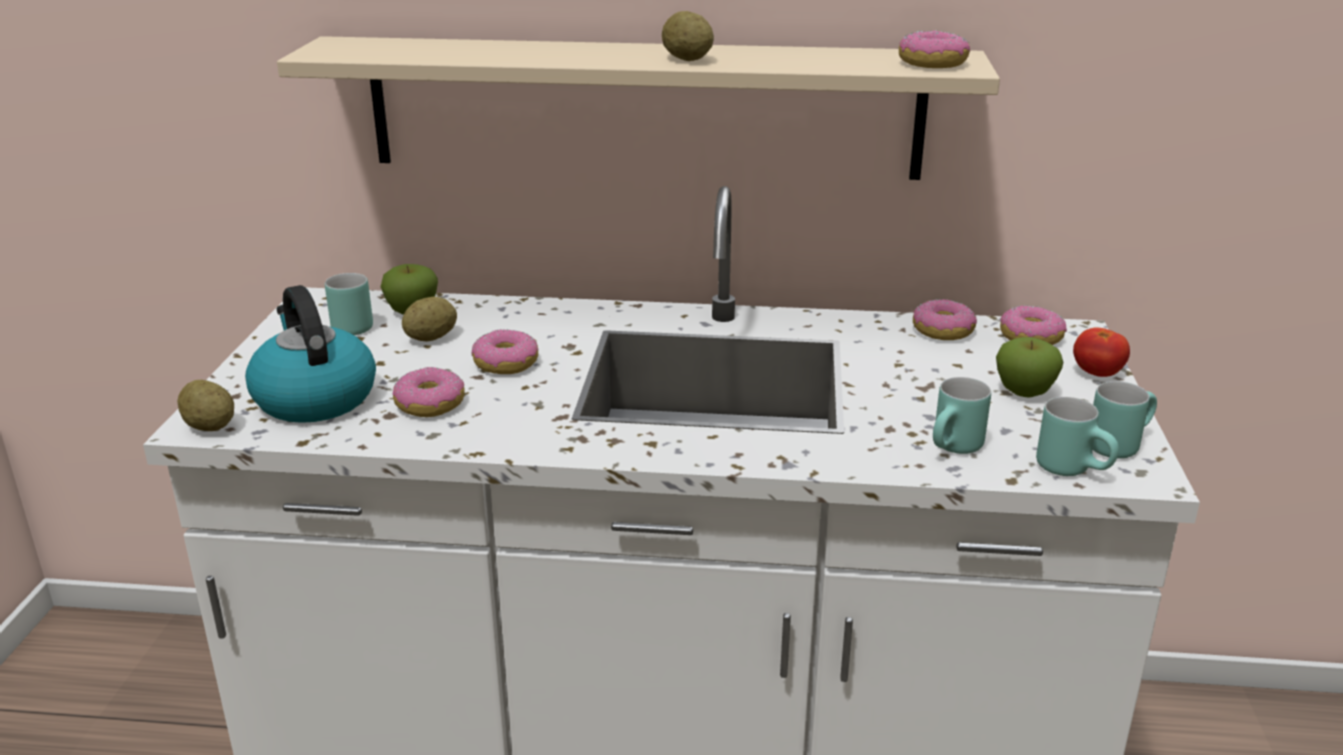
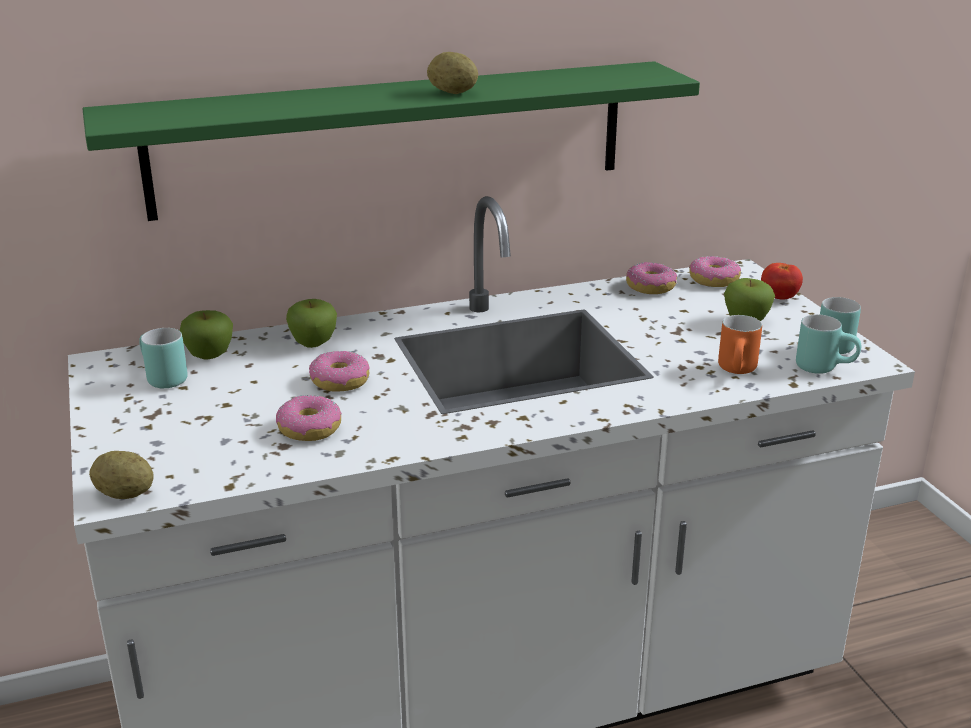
camera: 25 degrees left, 0 degrees up
kettle [245,285,376,423] -> none
beige shelf [277,36,1000,180] -> green shelf [82,61,700,221]
potato [402,297,457,341] -> none
donut [899,30,970,68] -> none
turquoise mug [933,377,991,454] -> orange mug [718,315,762,374]
none -> apple [286,299,337,348]

